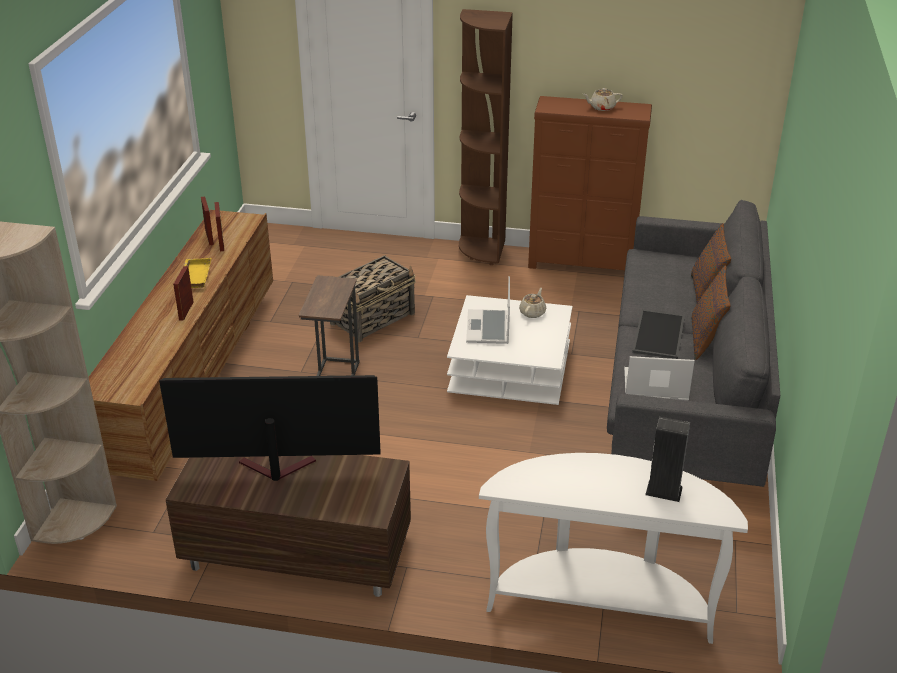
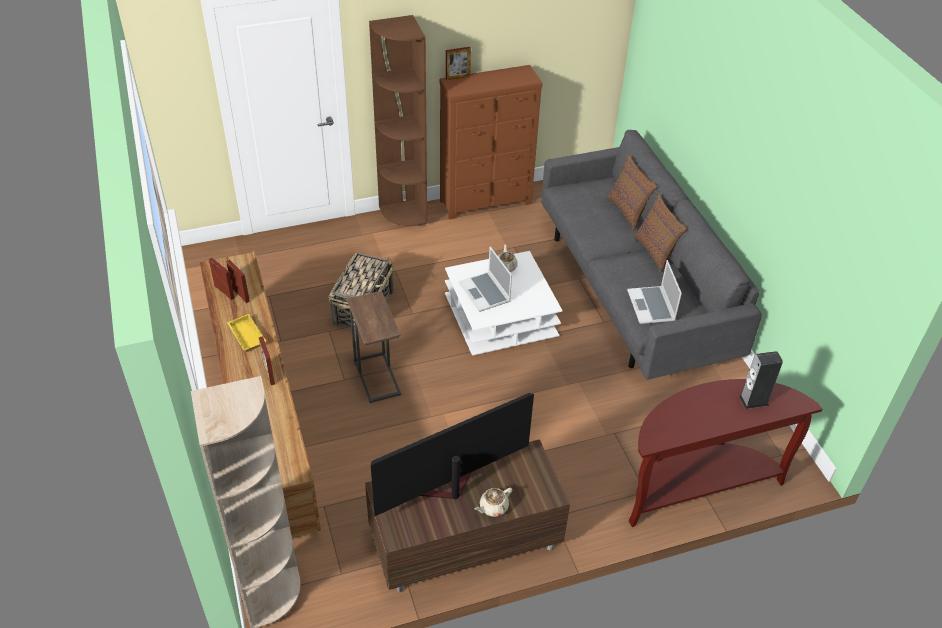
camera: 30 degrees left, 10 degrees up
white console table [479,453,748,644] -> brown console table [629,379,822,527]
beige teapot [583,88,623,111] -> beige teapot moved to [475,487,512,517]
laptop [624,356,695,401] -> laptop turned 75 degrees counterclockwise [627,260,682,324]
tray [632,309,685,359] -> none
none -> picture frame [446,47,471,80]

